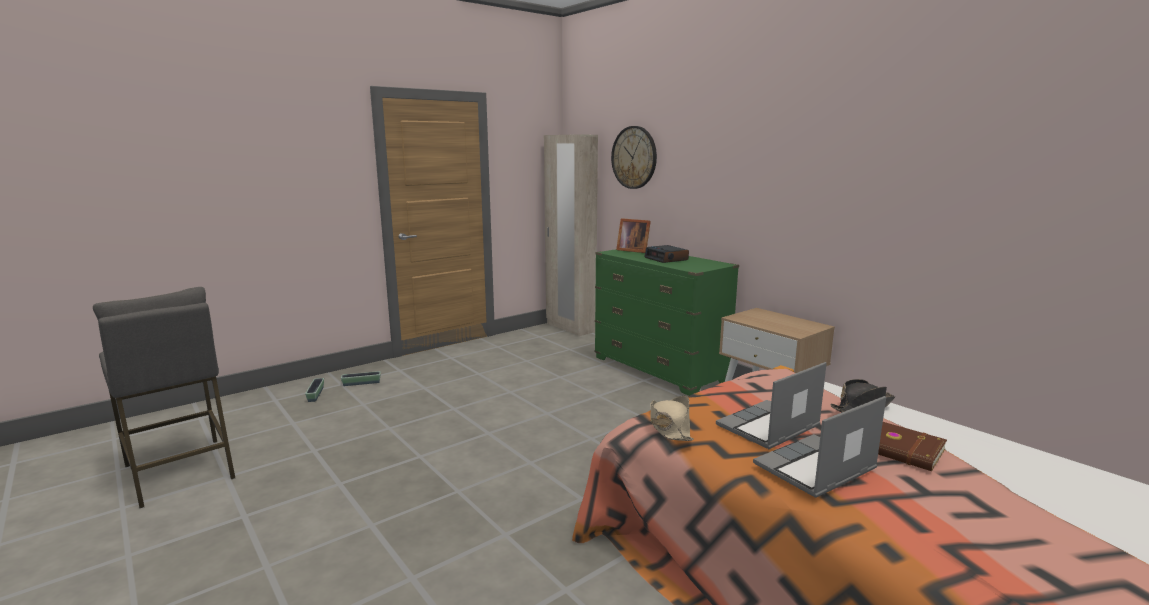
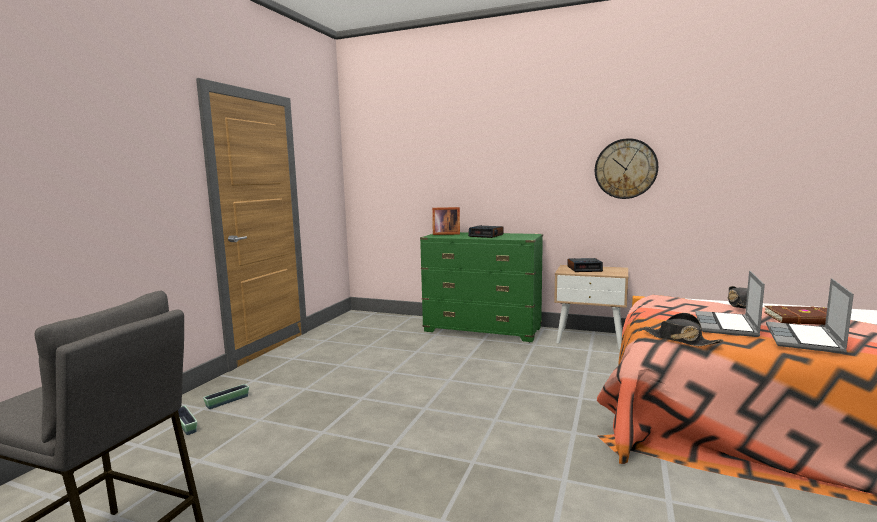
camera: 30 degrees left, 5 degrees down
beige wardrobe [544,135,598,336] -> none
wall clock [611,126,657,189] -> wall clock moved to [595,138,658,199]
beige hat [650,396,694,441] -> black hat [643,313,723,346]
none -> alarm clock [568,258,603,272]

